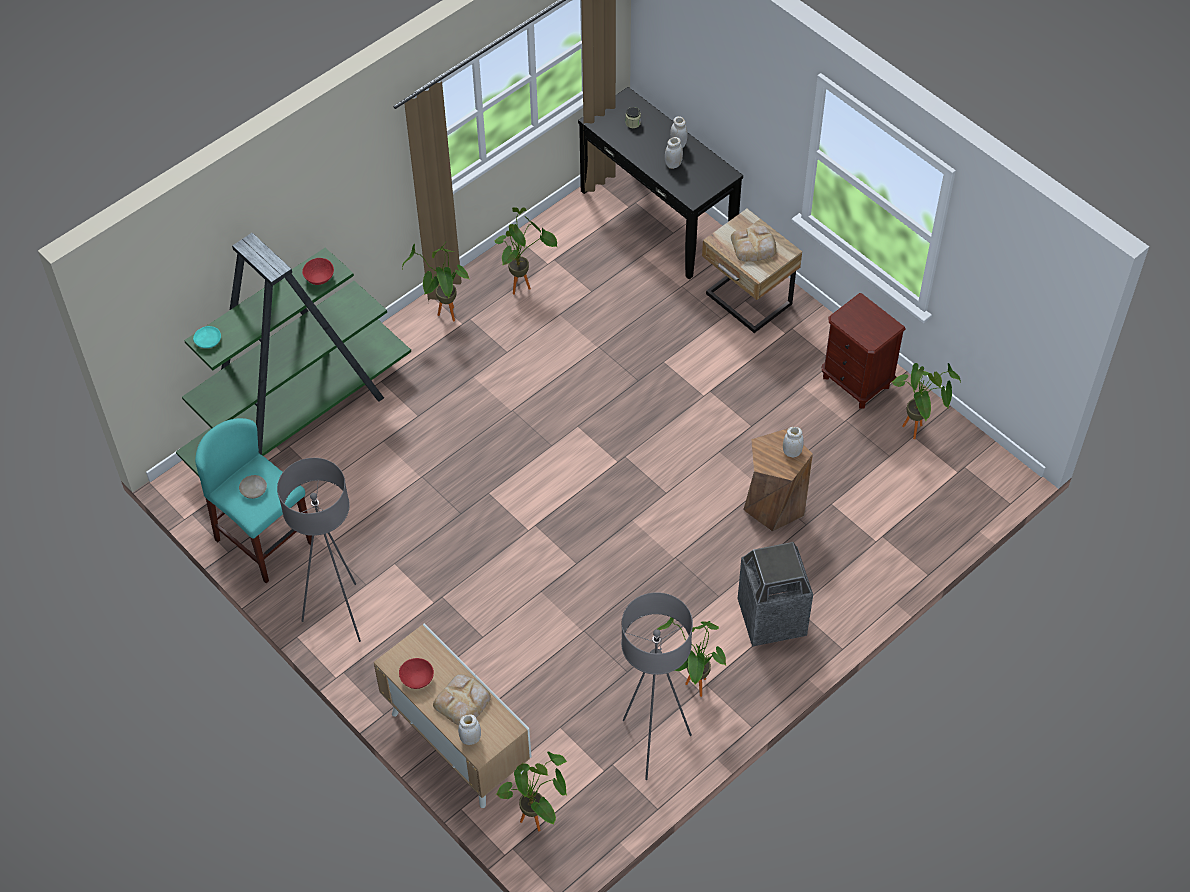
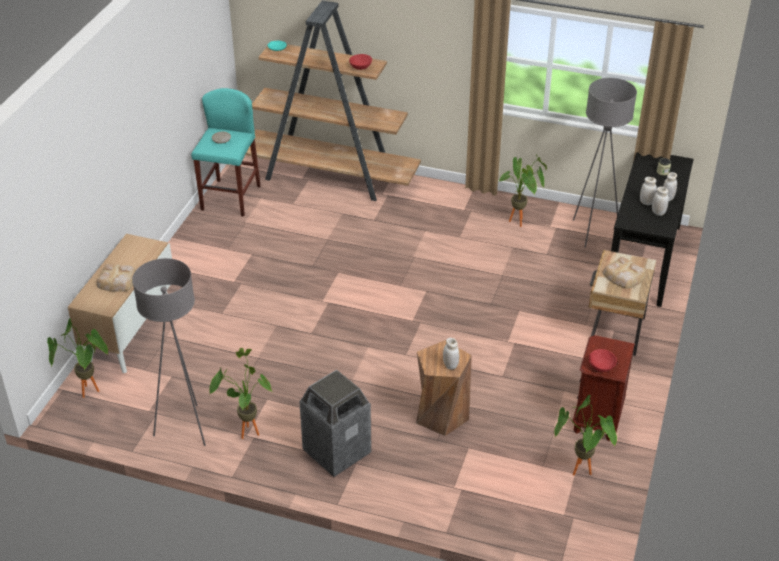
camera: 60 degrees right, 15 degrees down
green bookcase [176,233,411,478] -> brown bookcase [245,1,421,201]
grey floor lamp [277,458,361,642] -> grey floor lamp moved to [573,78,637,248]
red bowl [399,658,434,689] -> red bowl moved to [589,349,617,372]
potted plant [402,241,469,322] -> none
white jar [458,714,481,745] -> white jar moved to [652,187,669,216]

